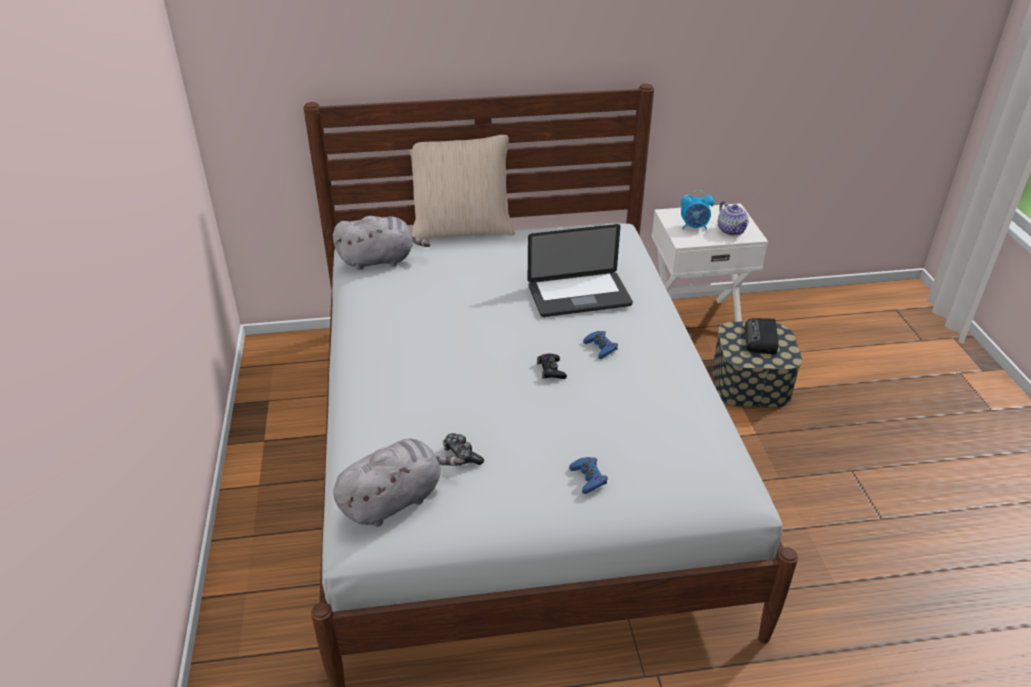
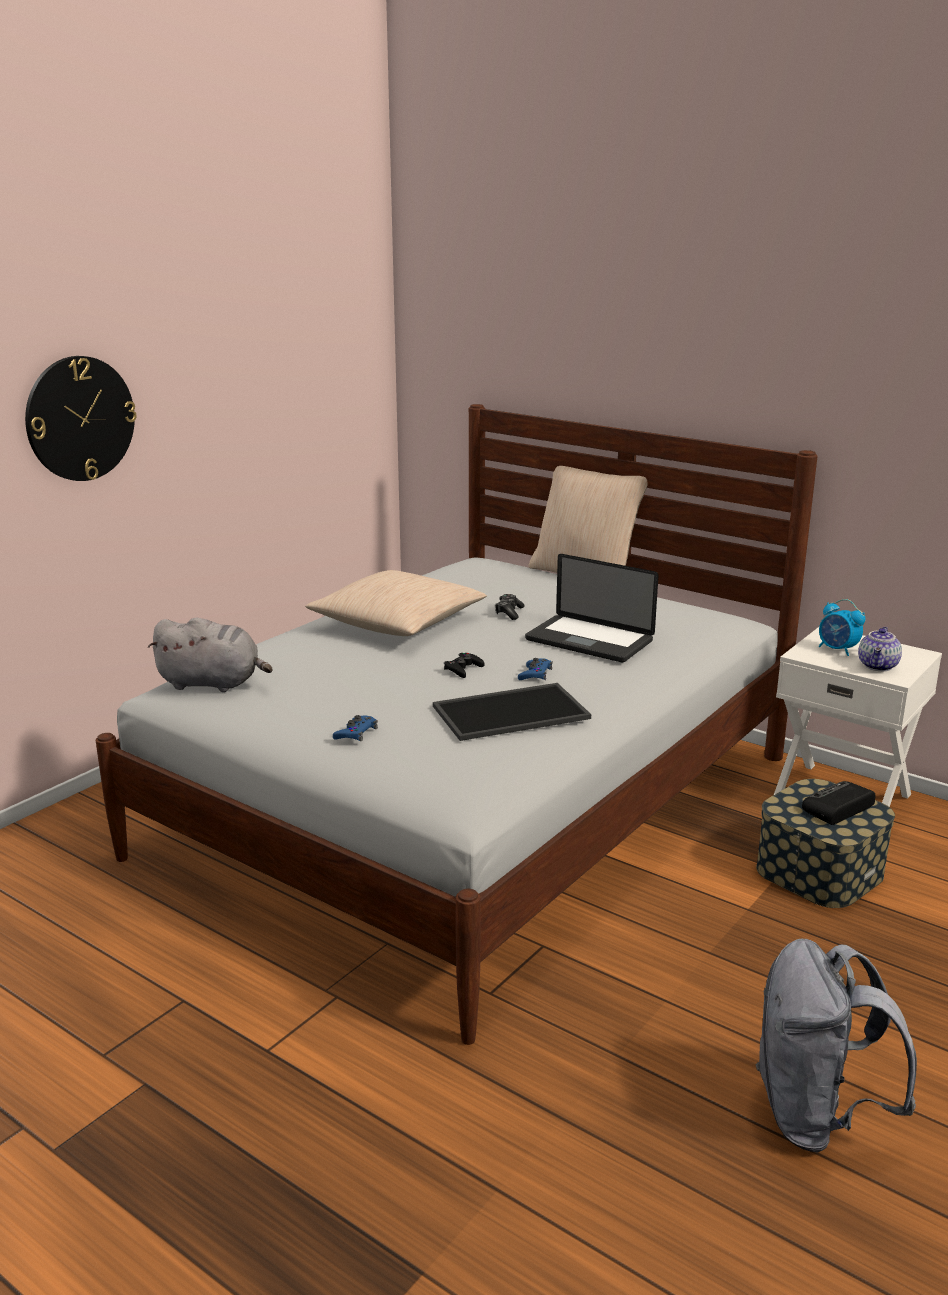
camera: 45 degrees right, 15 degrees down
grey plush toy [333,216,430,270] -> none
game controller [443,433,484,466] -> game controller moved to [495,594,524,620]
none -> wall clock [25,356,136,481]
none -> beige pillow [305,570,487,636]
none -> tray [433,683,591,741]
none -> grey backpack [756,939,917,1153]

